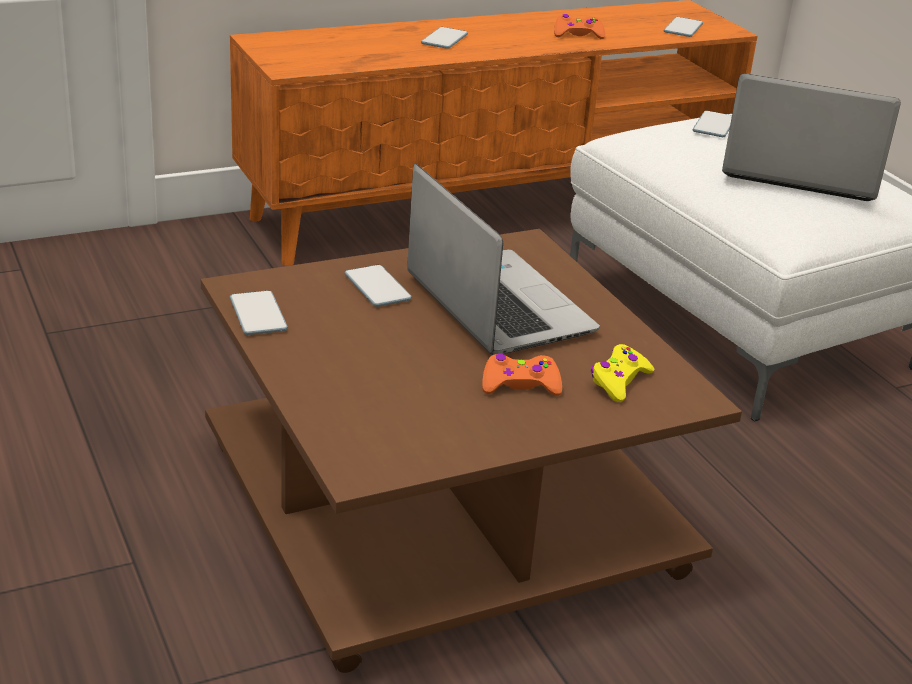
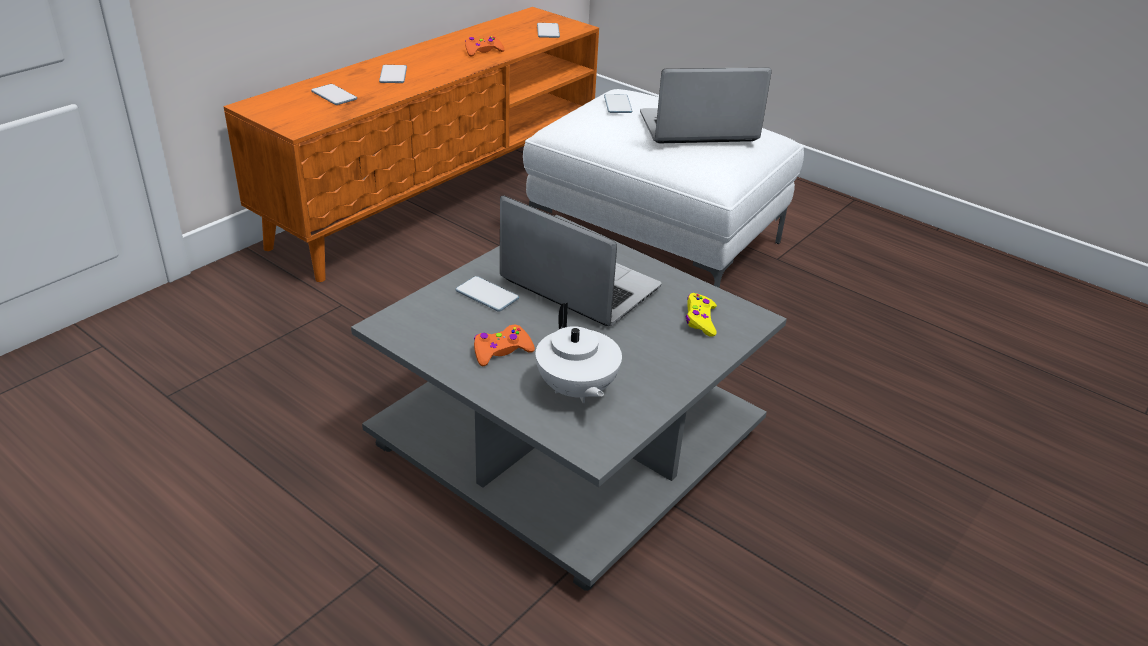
camera: 25 degrees left, 5 degrees up
brown coffee table [201,229,742,673] -> grey coffee table [351,215,787,591]
phone [230,290,288,335] -> phone moved to [311,84,357,105]
orange game controller [482,353,562,396] -> orange game controller moved to [474,325,535,366]
none -> white teapot [536,303,622,403]

